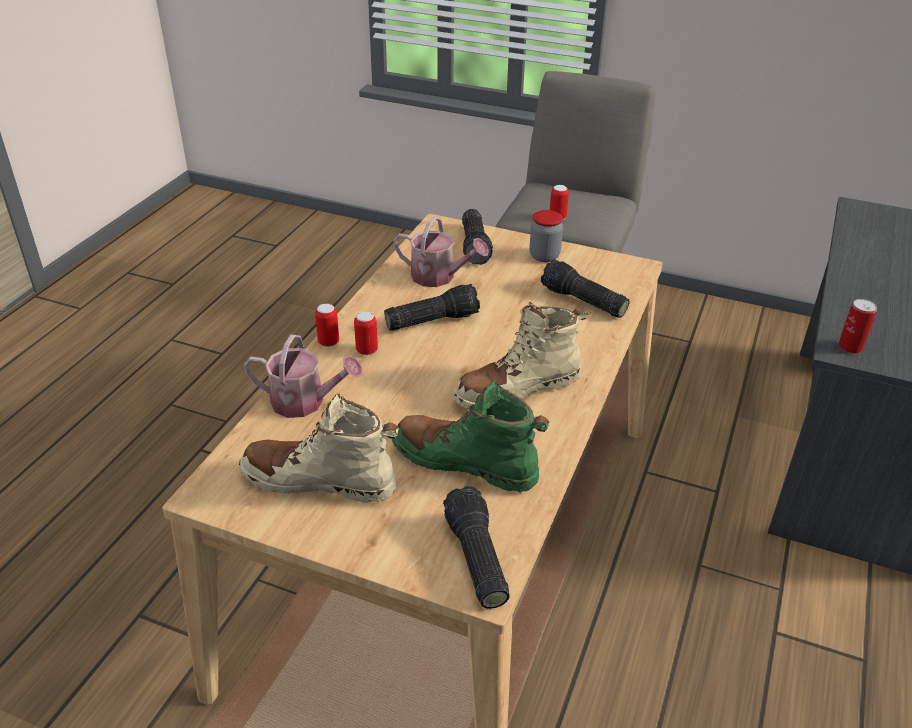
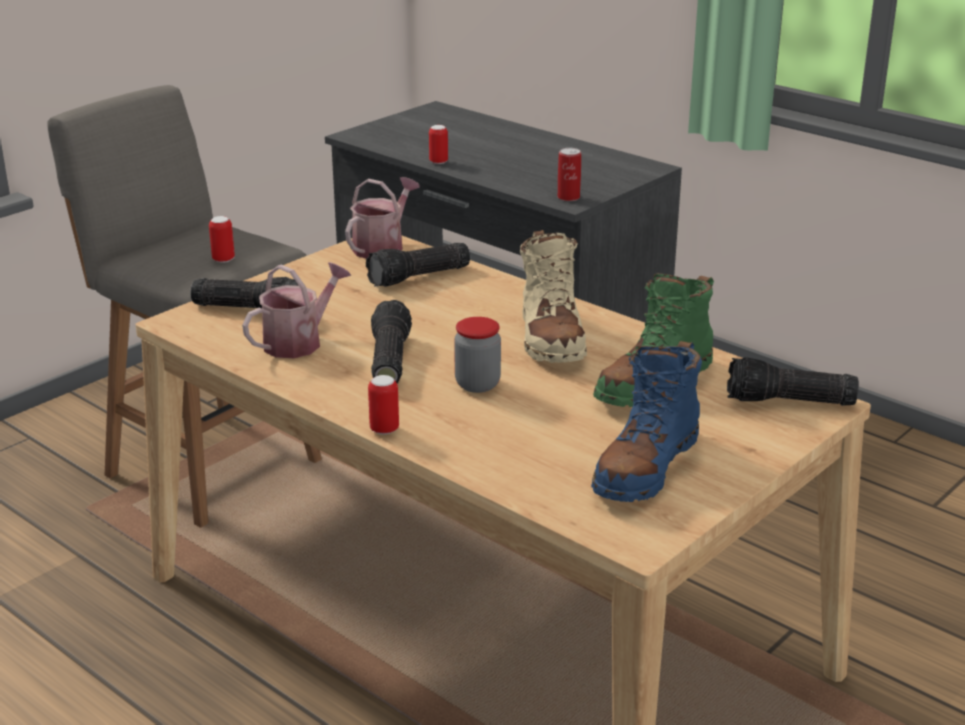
camera: 70 degrees left, 10 degrees down
beige boot [239,394,399,503] -> blue boot [591,341,702,502]
watering can [244,334,362,418] -> watering can moved to [345,177,420,258]
can [354,312,378,355] -> can moved to [429,125,448,164]
jar [530,210,563,262] -> jar moved to [454,317,501,393]

